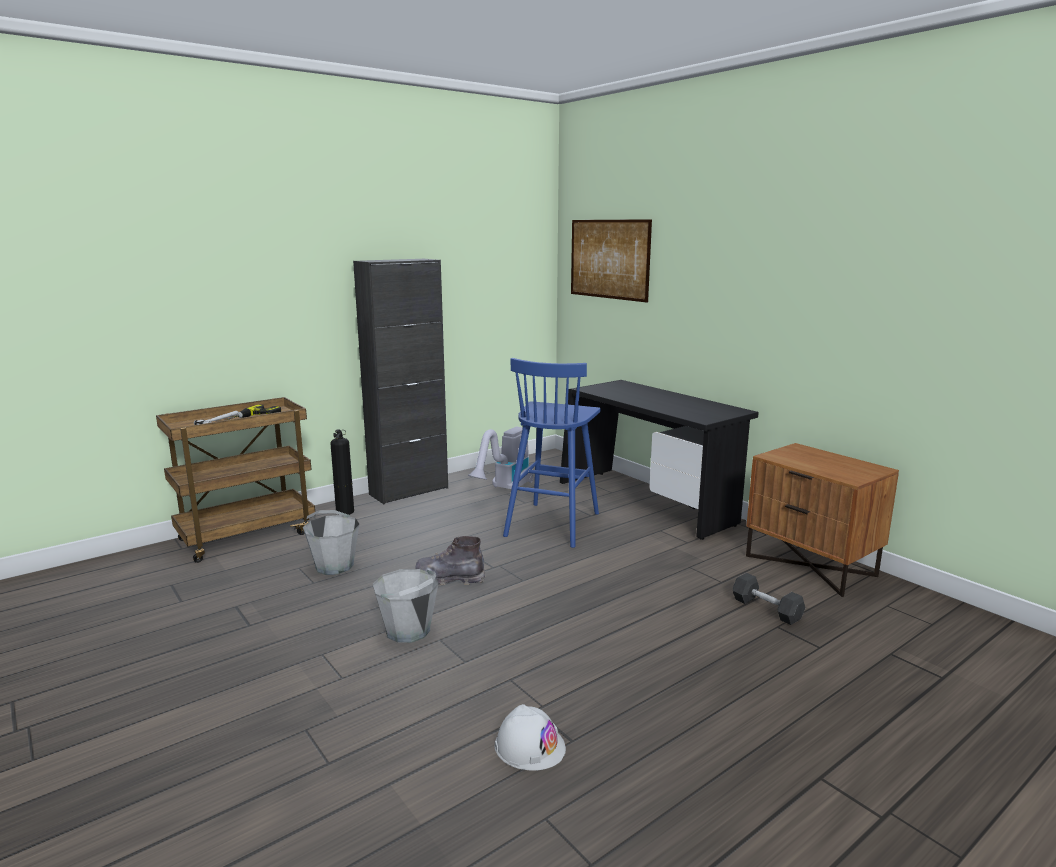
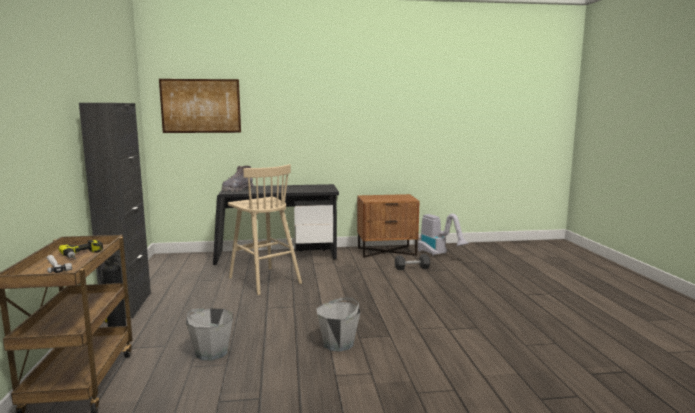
camera: 60 degrees left, 5 degrees down
grey boot [415,536,486,586] -> grey boot moved to [222,166,254,192]
vacuum cleaner [468,427,533,489] -> vacuum cleaner moved to [418,214,469,256]
white hard hat [495,704,566,771] -> none
blue stool [503,358,601,548] -> beige stool [228,164,302,295]

